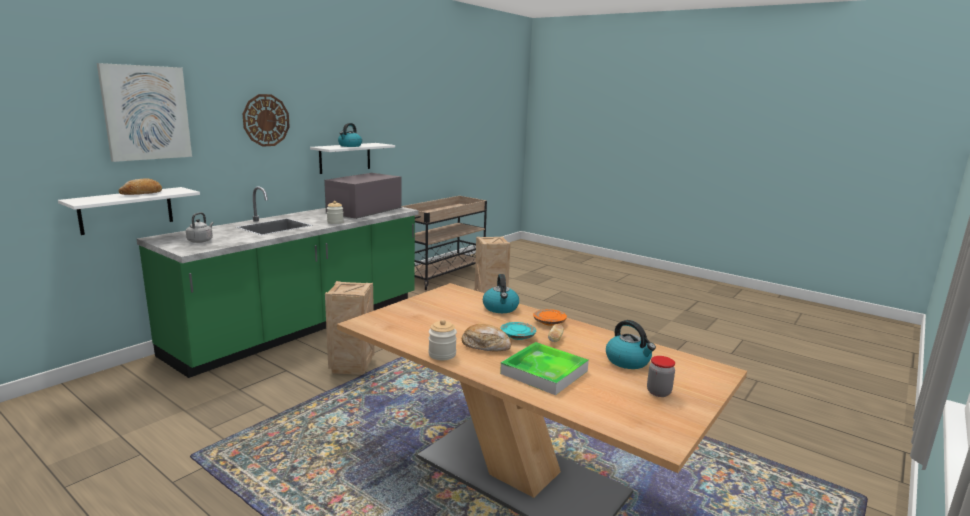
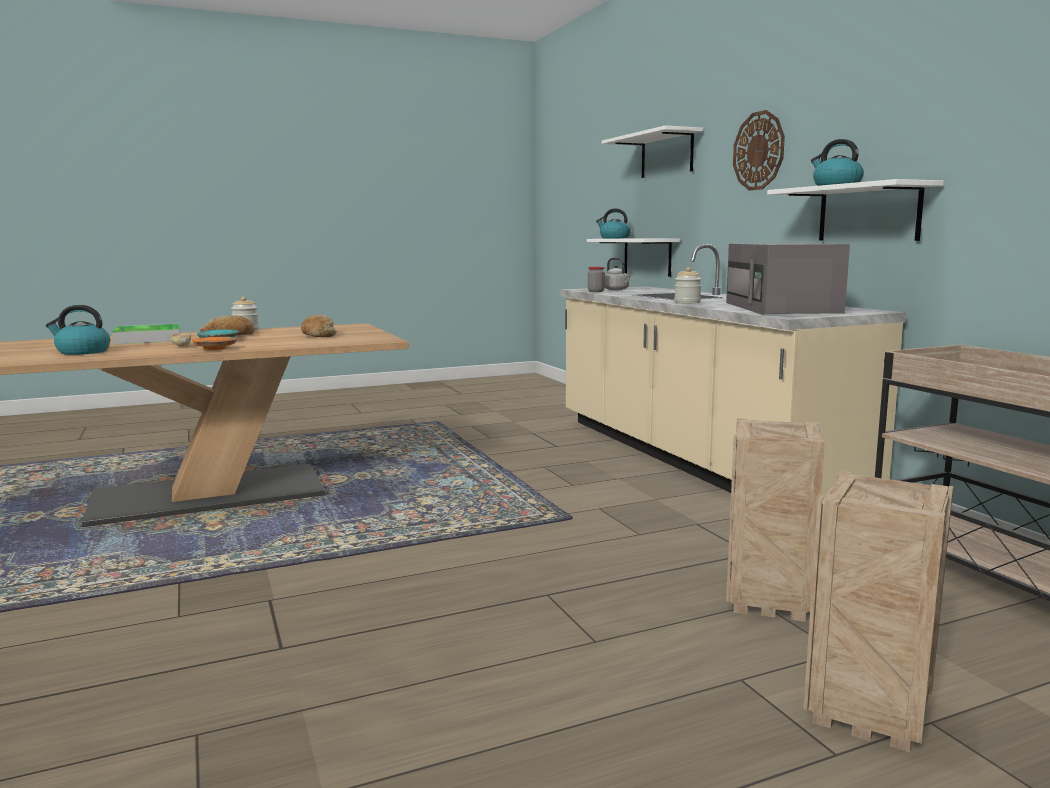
camera: 120 degrees right, 5 degrees down
picture [97,63,192,162] -> white shelf [602,125,703,178]
bread [119,178,162,195] -> bread moved to [301,315,337,337]
green counter [136,186,419,378] -> beige counter [560,244,906,496]
grey microwave [324,173,402,219] -> grey microwave turned 150 degrees counterclockwise [726,243,850,315]
crate [325,281,375,375] -> crate moved to [803,471,953,752]
kettle [483,274,519,313] -> kettle moved to [596,208,631,239]
jar [647,356,675,397] -> jar moved to [588,267,605,292]

